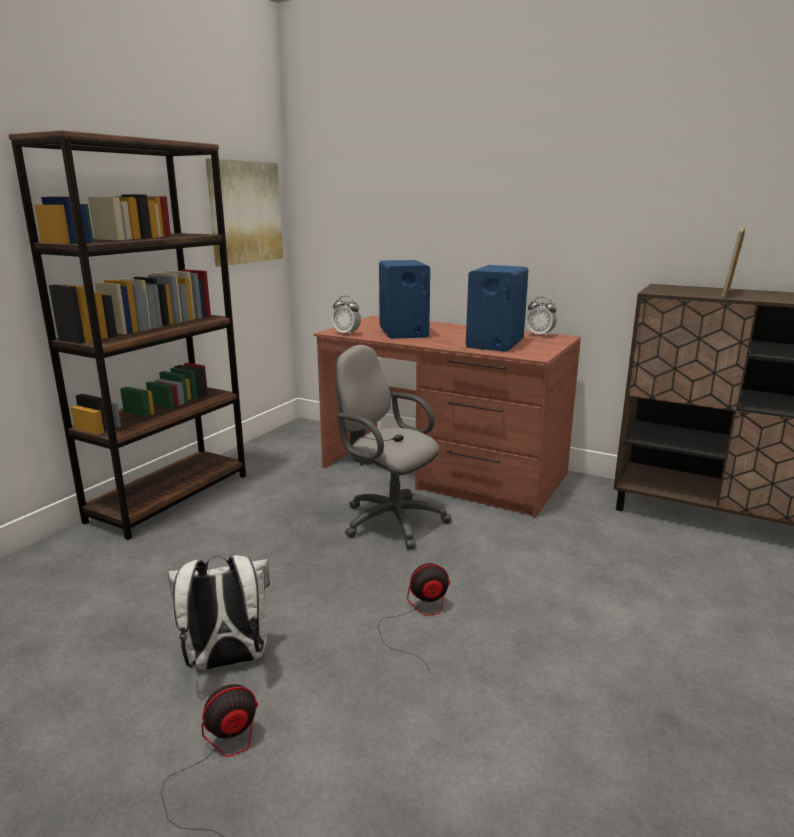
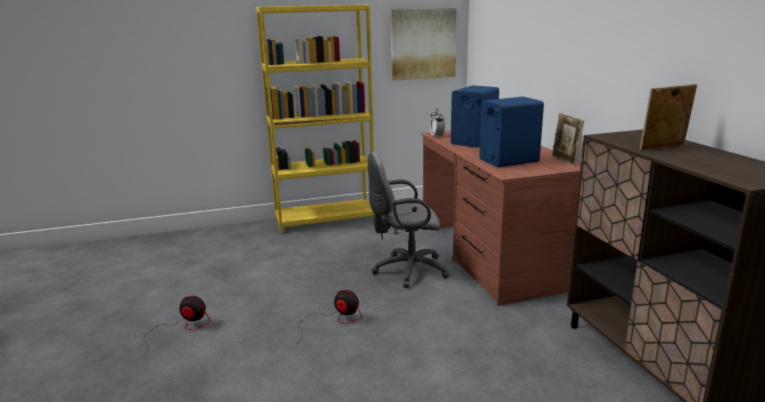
camera: 45 degrees right, 0 degrees up
brown bookcase [8,130,246,540] -> yellow bookcase [256,4,374,234]
white backpack [168,555,270,670] -> none
grey office chair [335,345,451,550] -> grey office chair turned 90 degrees counterclockwise [368,152,450,288]
alarm clock [526,297,557,337] -> picture frame [552,113,584,166]

